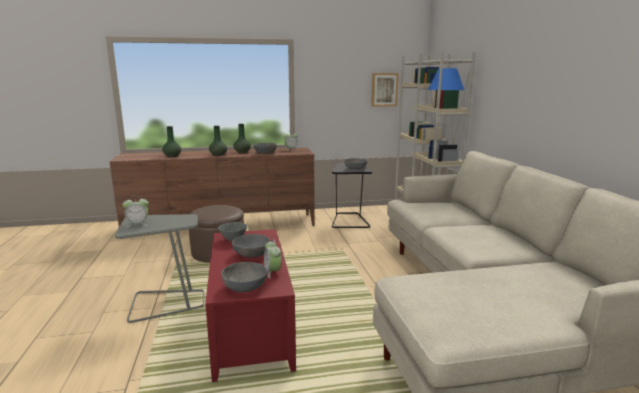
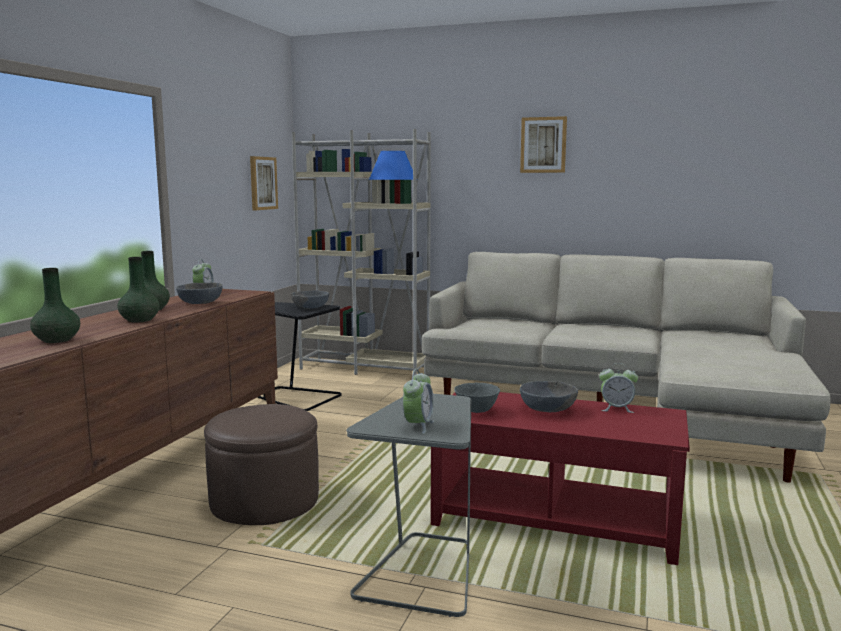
camera: 60 degrees left, 5 degrees down
grey bowl [221,262,268,292] -> none
none -> picture [520,116,567,173]

